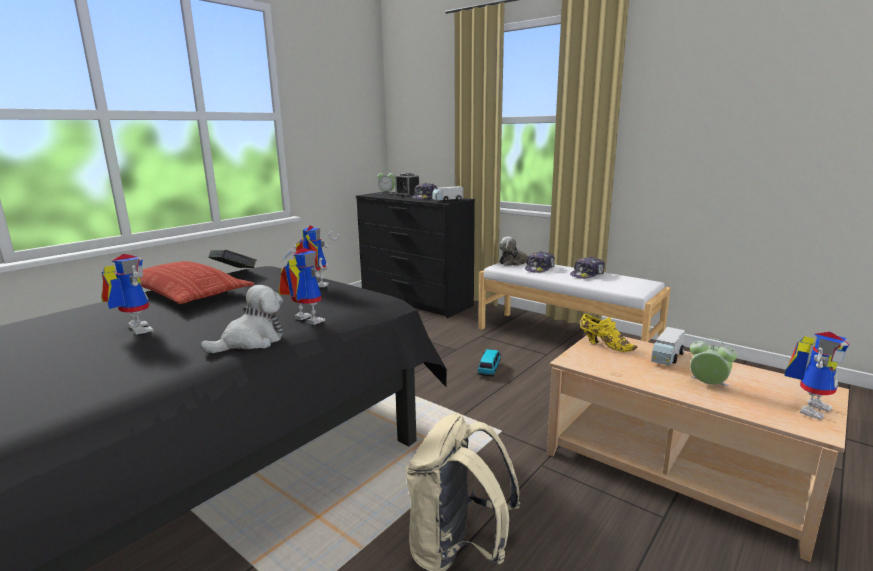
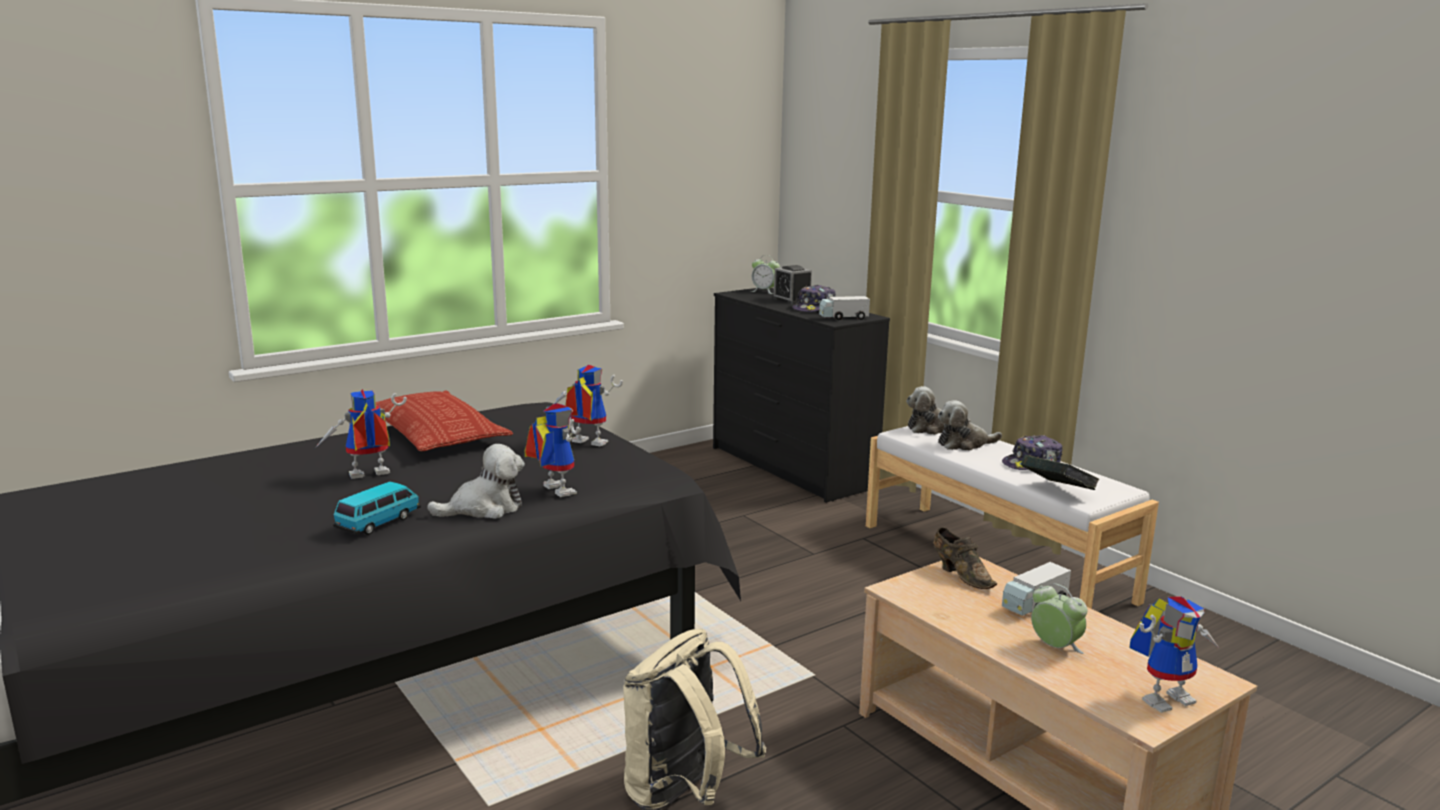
camera: 15 degrees right, 0 degrees up
toy robot [101,254,153,335] -> toy robot turned 90 degrees counterclockwise [315,389,407,479]
book [209,250,257,268] -> book moved to [1021,455,1100,490]
toy car [477,349,501,377] -> toy car moved to [333,482,421,535]
cap [525,251,555,273] -> plush toy [938,400,1002,451]
yellow shoe [580,314,638,352] -> brown shoe [933,527,997,589]

